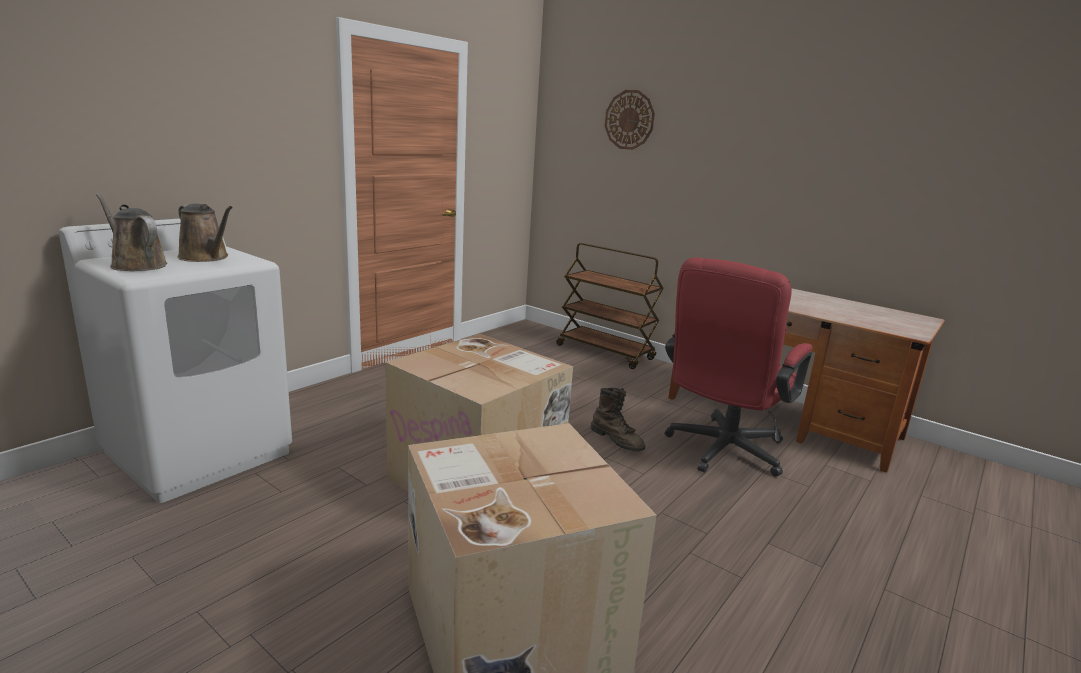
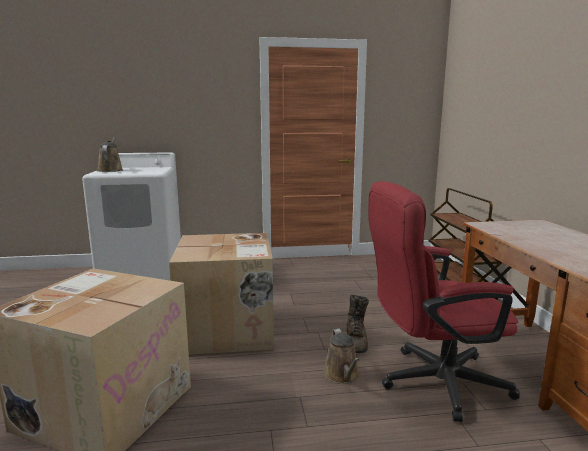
camera: 45 degrees right, 5 degrees down
brown watering can [178,204,233,262] -> brown watering can moved to [324,329,360,384]
wall clock [605,90,655,150] -> none

